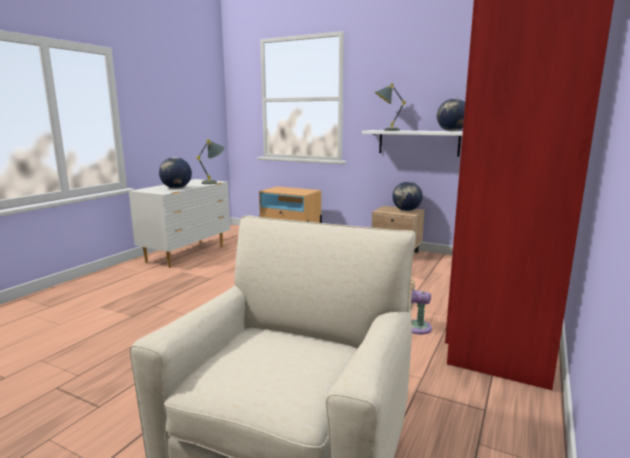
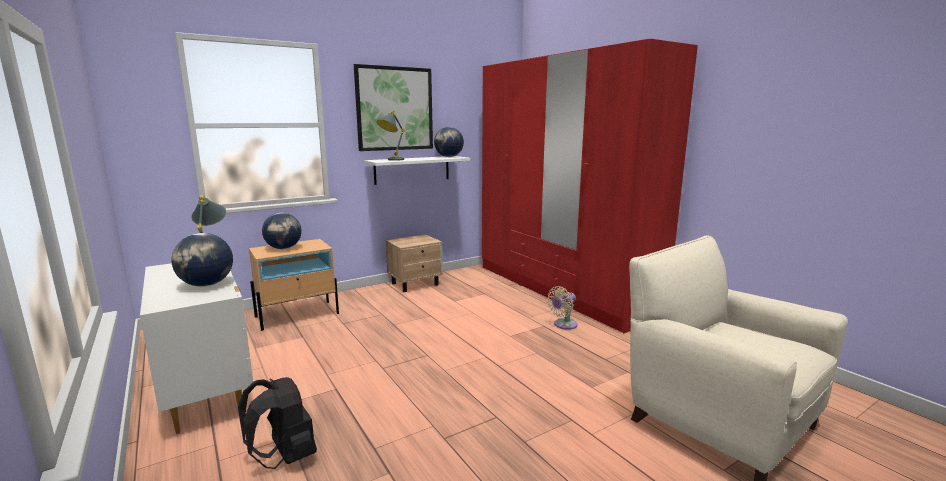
camera: 60 degrees left, 0 degrees up
globe [393,182,423,211] -> globe moved to [262,212,301,249]
none -> black backpack [238,377,317,469]
none -> picture [354,64,433,151]

